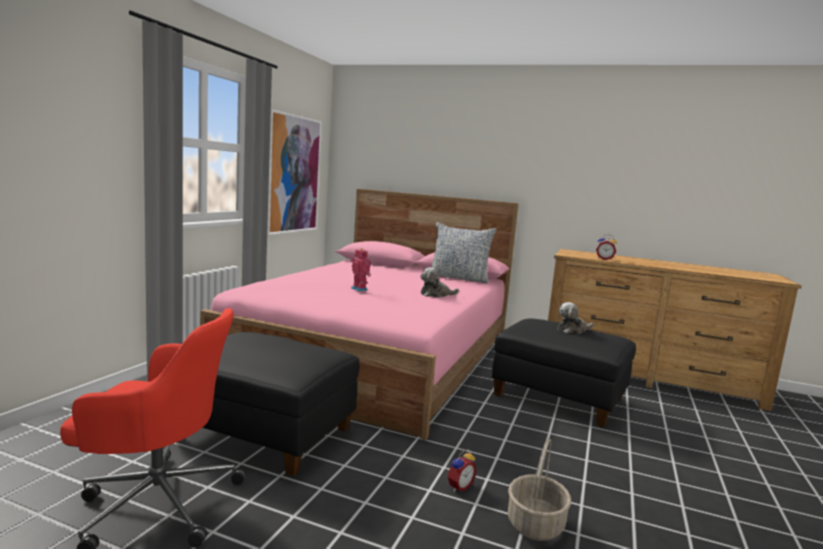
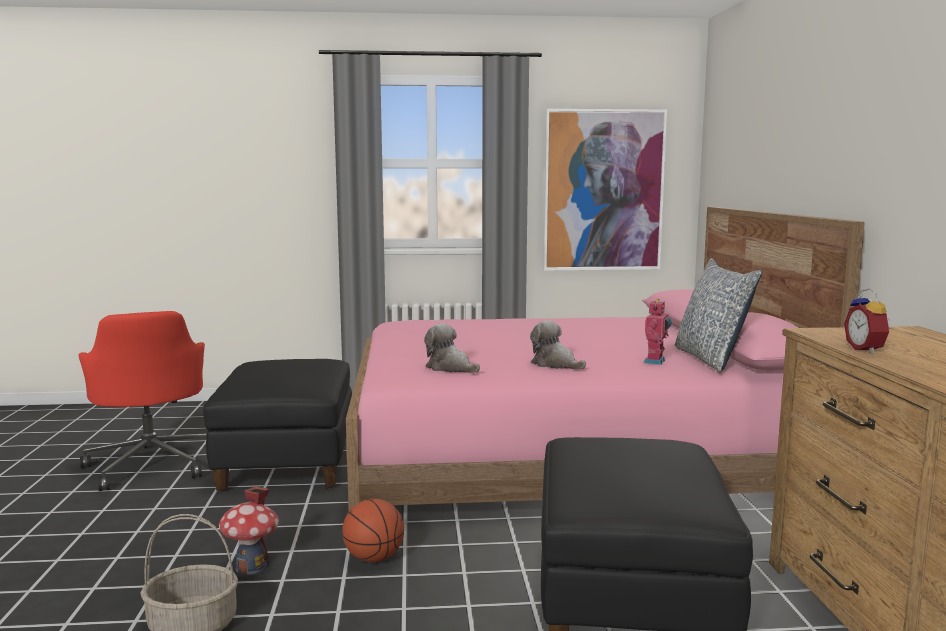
camera: 65 degrees right, 0 degrees up
toy robot [351,248,371,291] -> toy robot moved to [644,299,672,365]
alarm clock [447,449,477,492] -> toy house [219,486,279,575]
plush toy [557,302,593,334] -> plush toy moved to [424,323,480,373]
none -> basketball [342,499,404,562]

